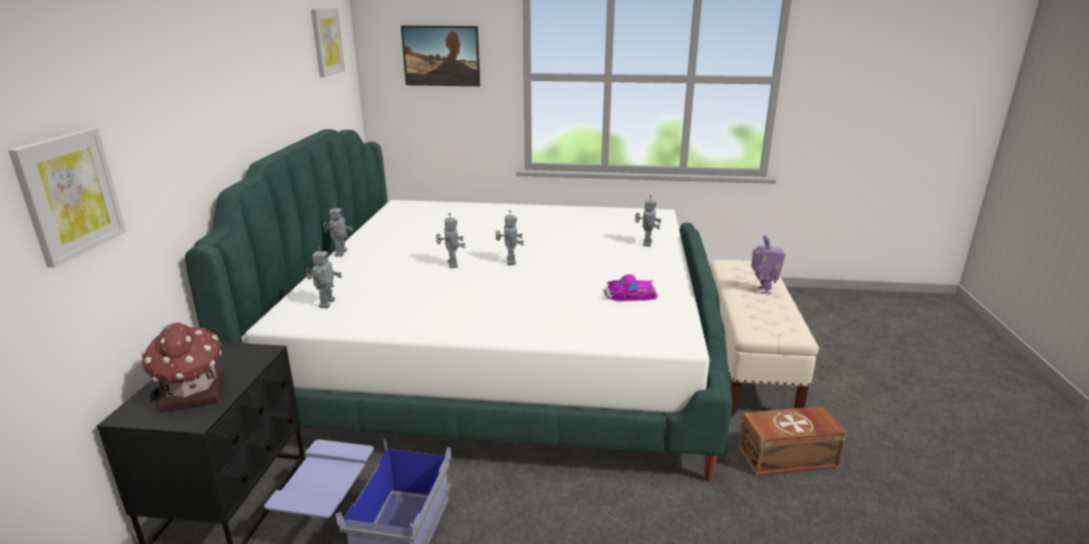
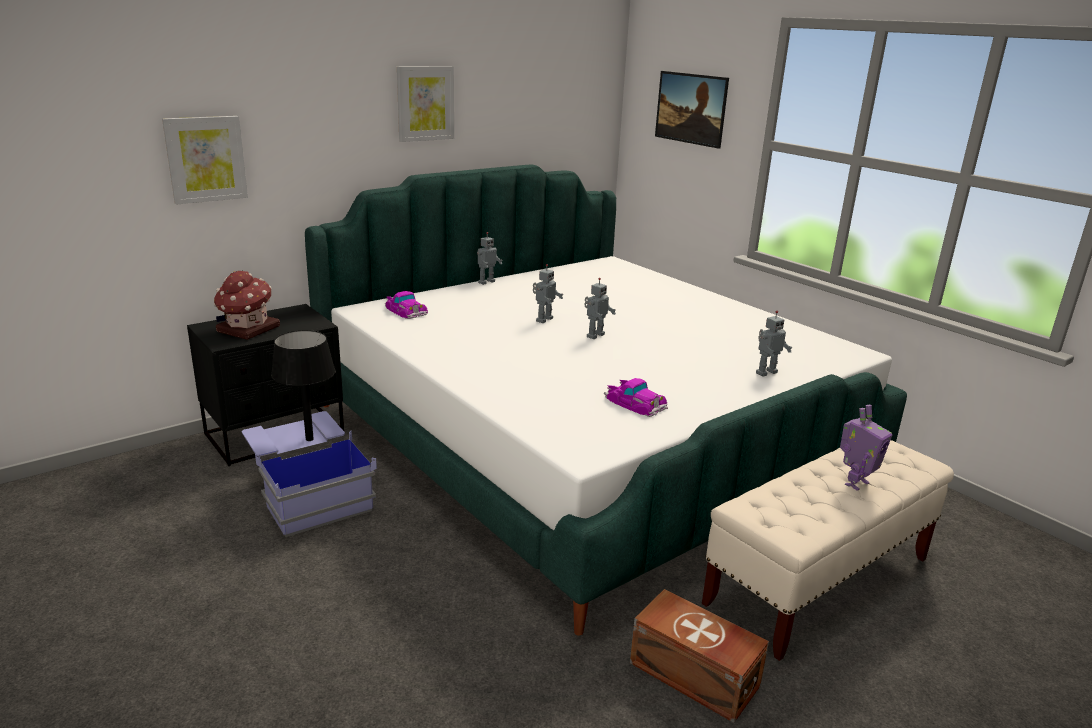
camera: 45 degrees right, 0 degrees up
toy robot [306,246,342,308] -> toy car [385,291,428,319]
picture [311,8,345,77] -> picture moved to [397,66,454,142]
none -> black table lamp [271,330,335,441]

